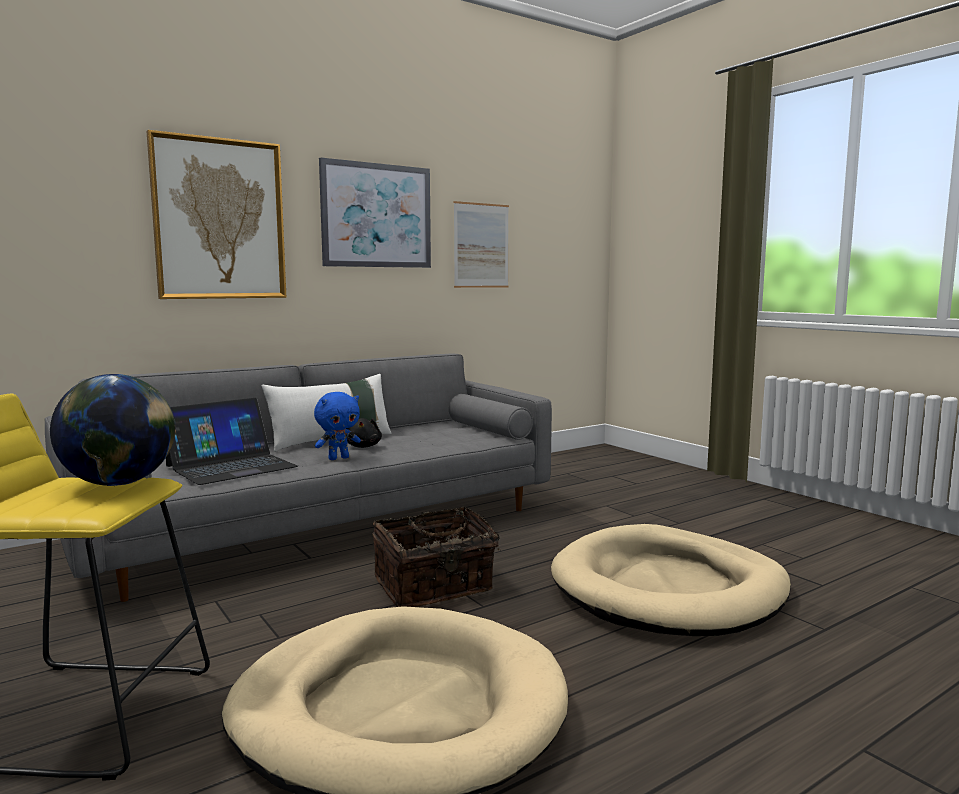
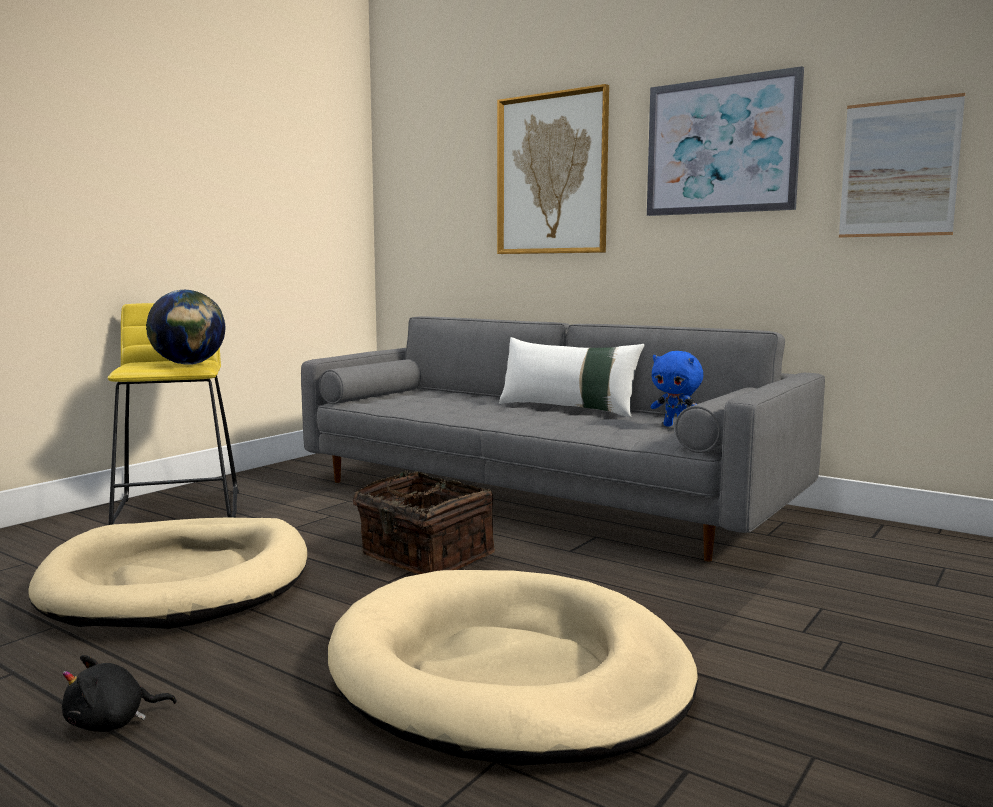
camera: 70 degrees right, 0 degrees up
laptop [166,398,298,485] -> none
blue plush toy [314,392,361,460] -> blue plush toy moved to [651,351,703,427]
black plush toy [346,418,382,448] -> black plush toy moved to [62,655,177,732]

